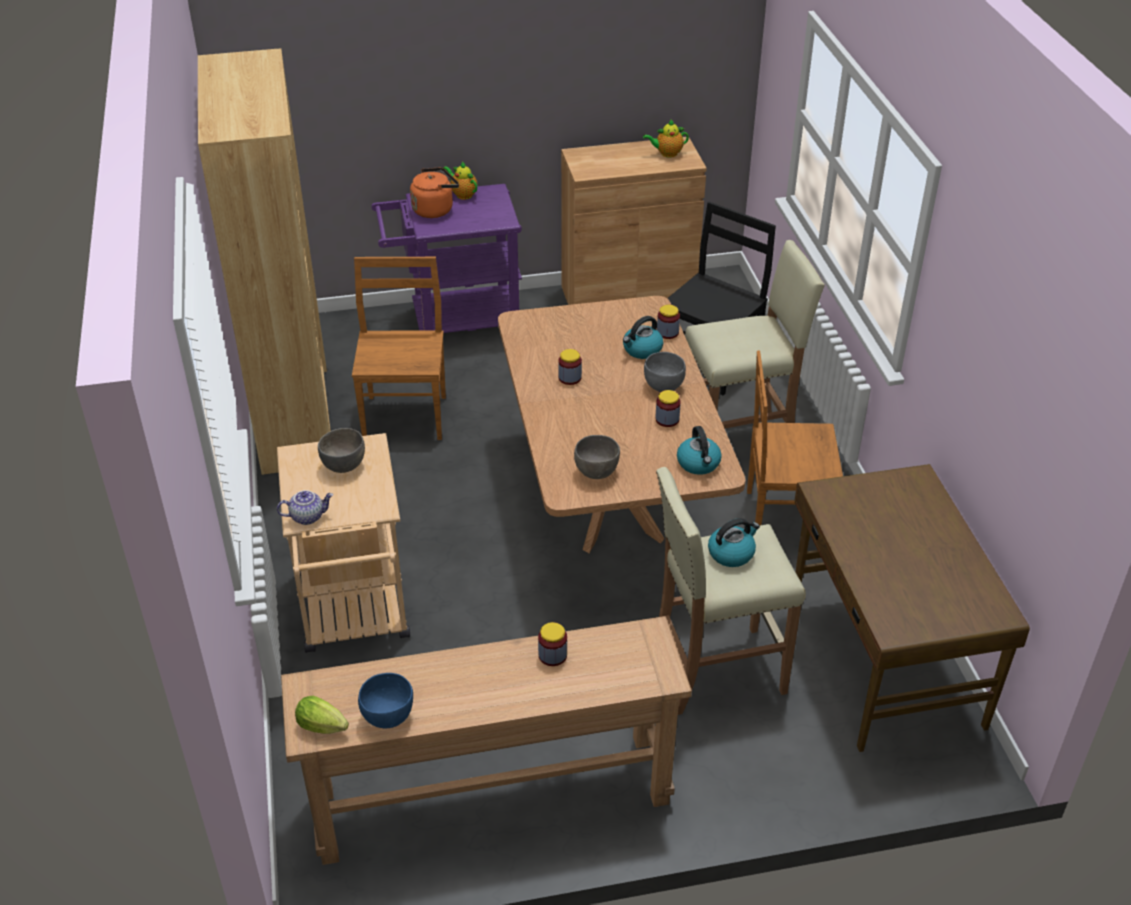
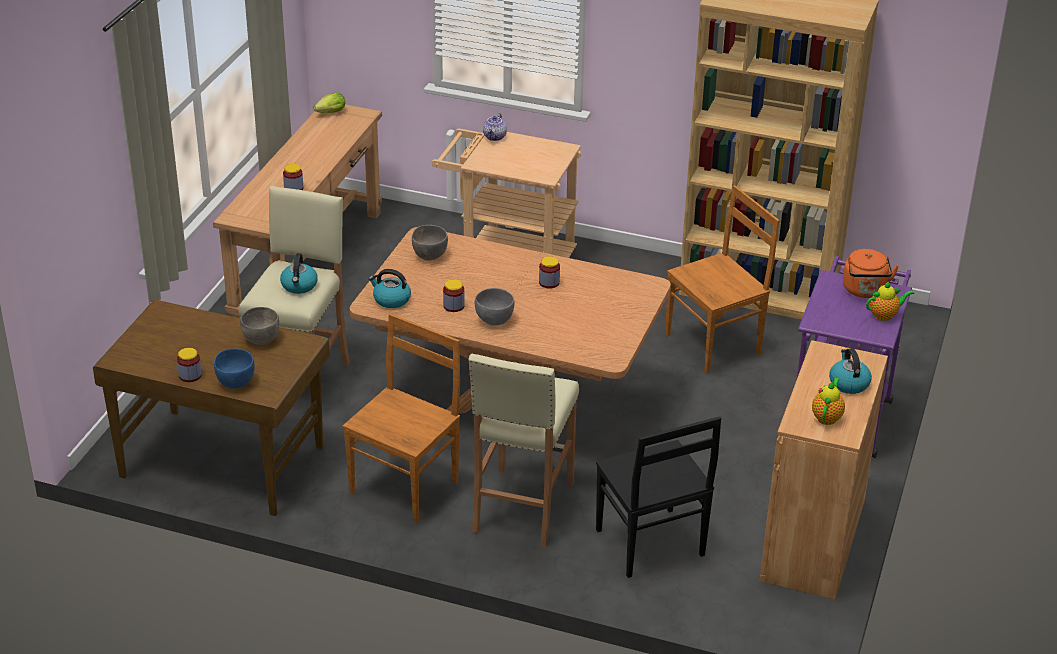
camera: 120 degrees right, 5 degrees down
grey bowl [318,428,365,473] -> grey bowl moved to [240,307,279,345]
brown chair [352,257,446,440] -> brown chair turned 60 degrees counterclockwise [665,185,780,373]
blue bowl [358,673,413,729] -> blue bowl moved to [214,348,255,389]
kettle [623,316,663,359] -> kettle moved to [829,348,872,394]
jar [657,305,680,339] -> jar moved to [177,348,202,382]

